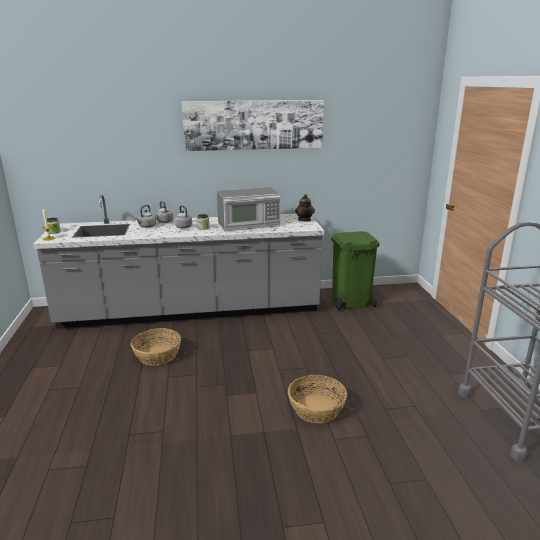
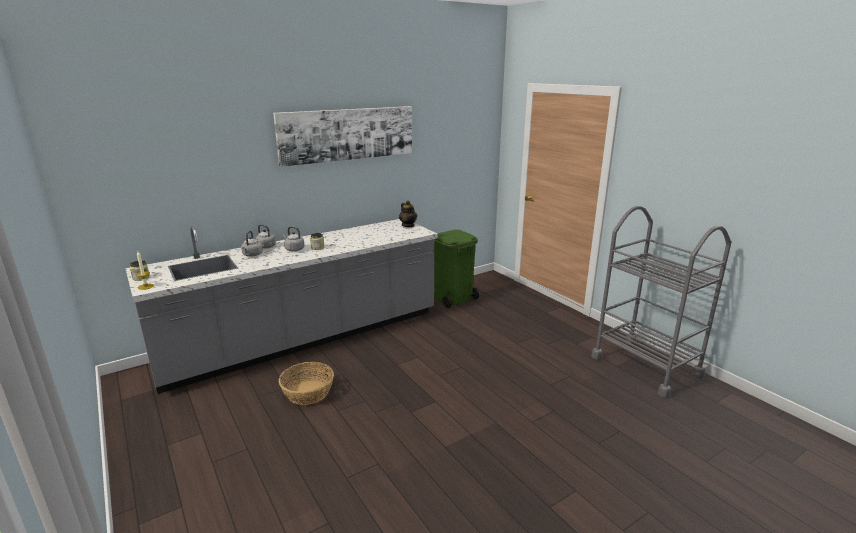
camera: 25 degrees left, 0 degrees up
microwave [217,187,280,231] -> none
basket [288,375,347,423] -> none

